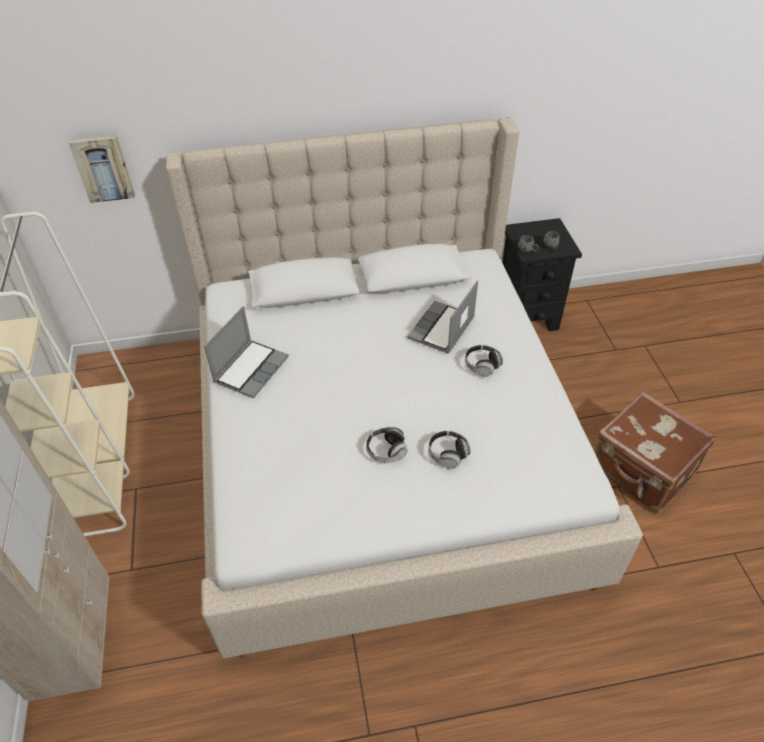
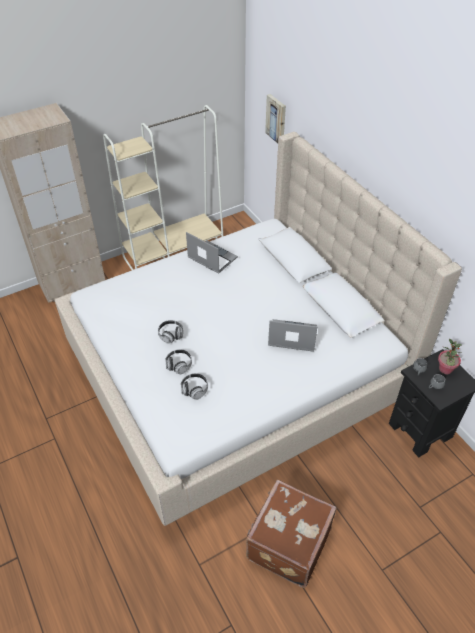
camera: 70 degrees right, 0 degrees up
laptop [204,306,289,398] -> laptop turned 150 degrees counterclockwise [186,232,238,274]
headphones [465,345,503,377] -> headphones moved to [181,373,208,400]
none -> potted plant [438,339,462,374]

